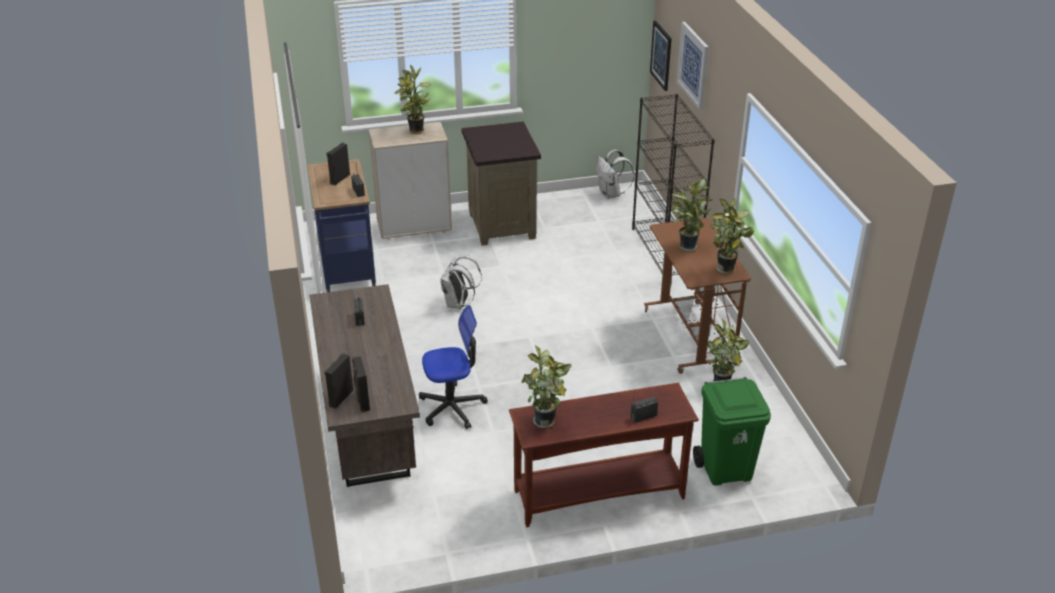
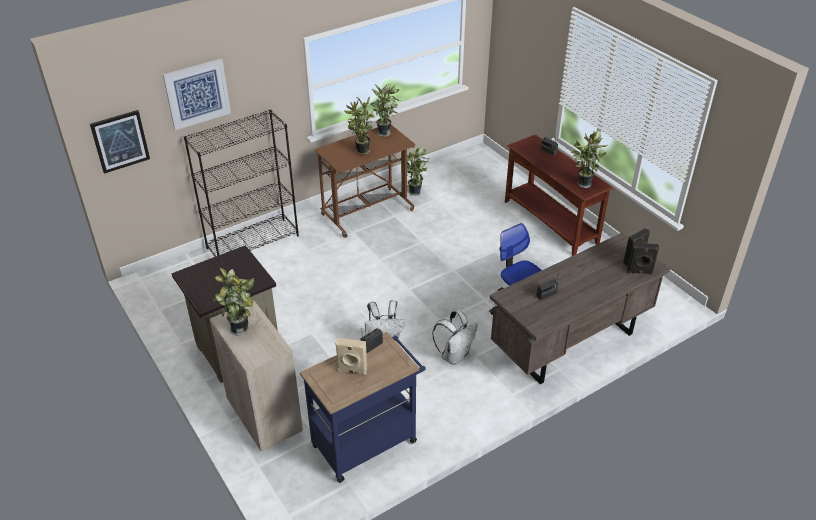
camera: 110 degrees left, 5 degrees up
black speaker [326,142,350,185] -> beige speaker [335,338,367,374]
white backpack [596,149,634,199] -> white backpack moved to [432,310,478,365]
green trash can [693,377,771,486] -> none

